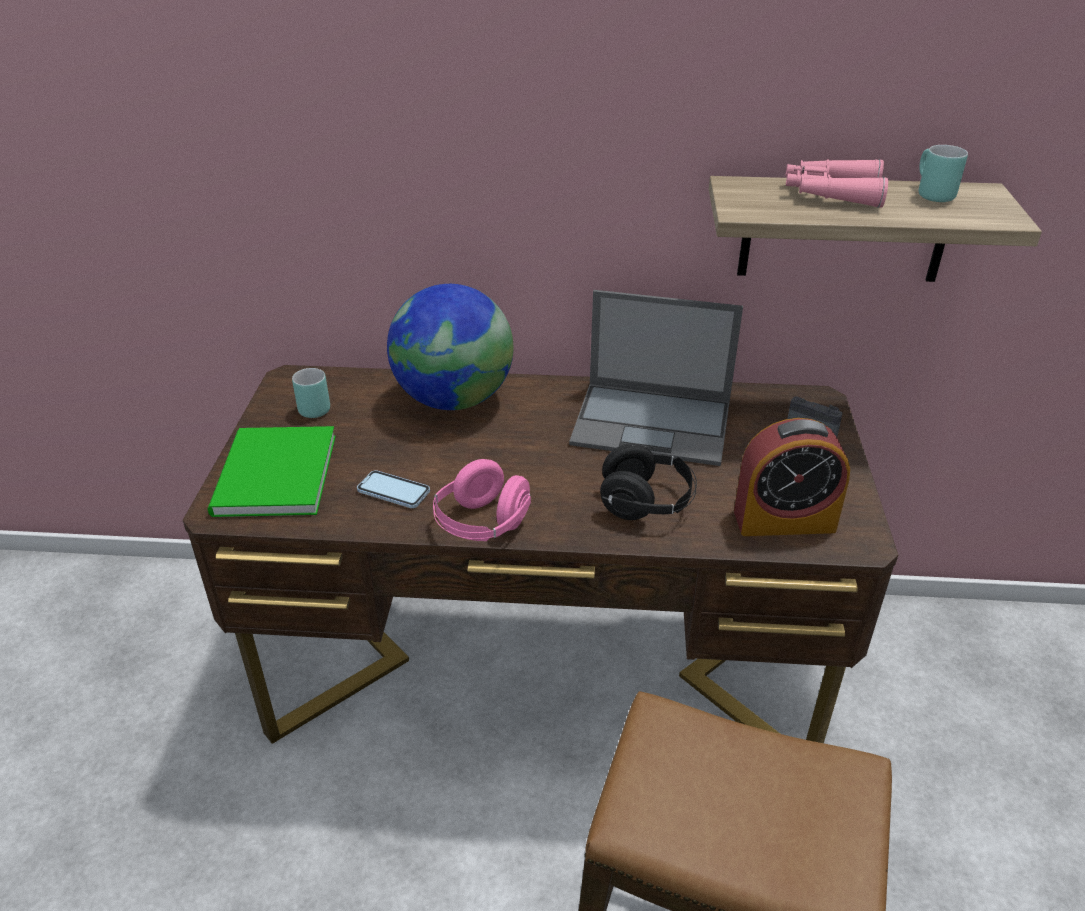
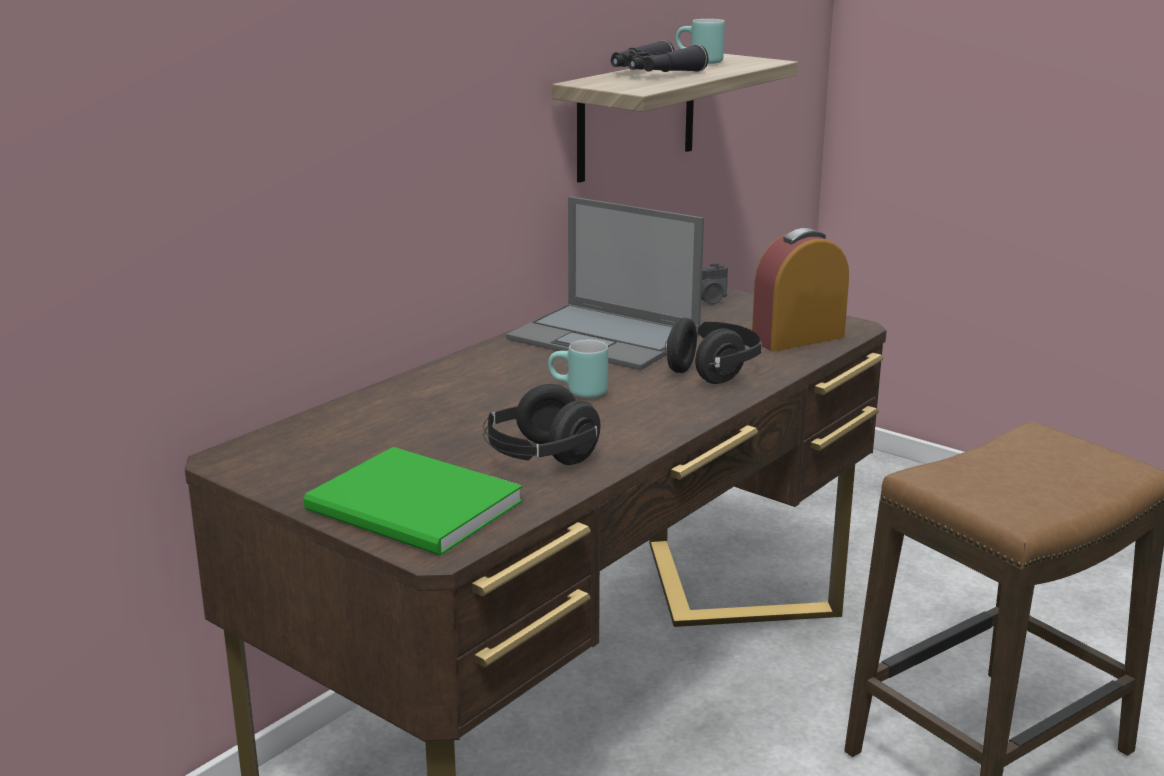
camera: 55 degrees left, 15 degrees down
turquoise mug [292,368,330,418] -> turquoise mug moved to [548,340,608,398]
phone [357,470,430,508] -> black headphones [483,384,600,465]
globe [387,284,513,410] -> none
pink headphones [433,459,531,541] -> none
laptop [569,290,743,466] -> laptop turned 75 degrees clockwise [506,196,704,370]
alarm clock [734,418,850,536] -> alarm clock turned 150 degrees counterclockwise [752,228,849,351]
pink binoculars [786,159,888,208] -> black binoculars [611,40,708,72]

